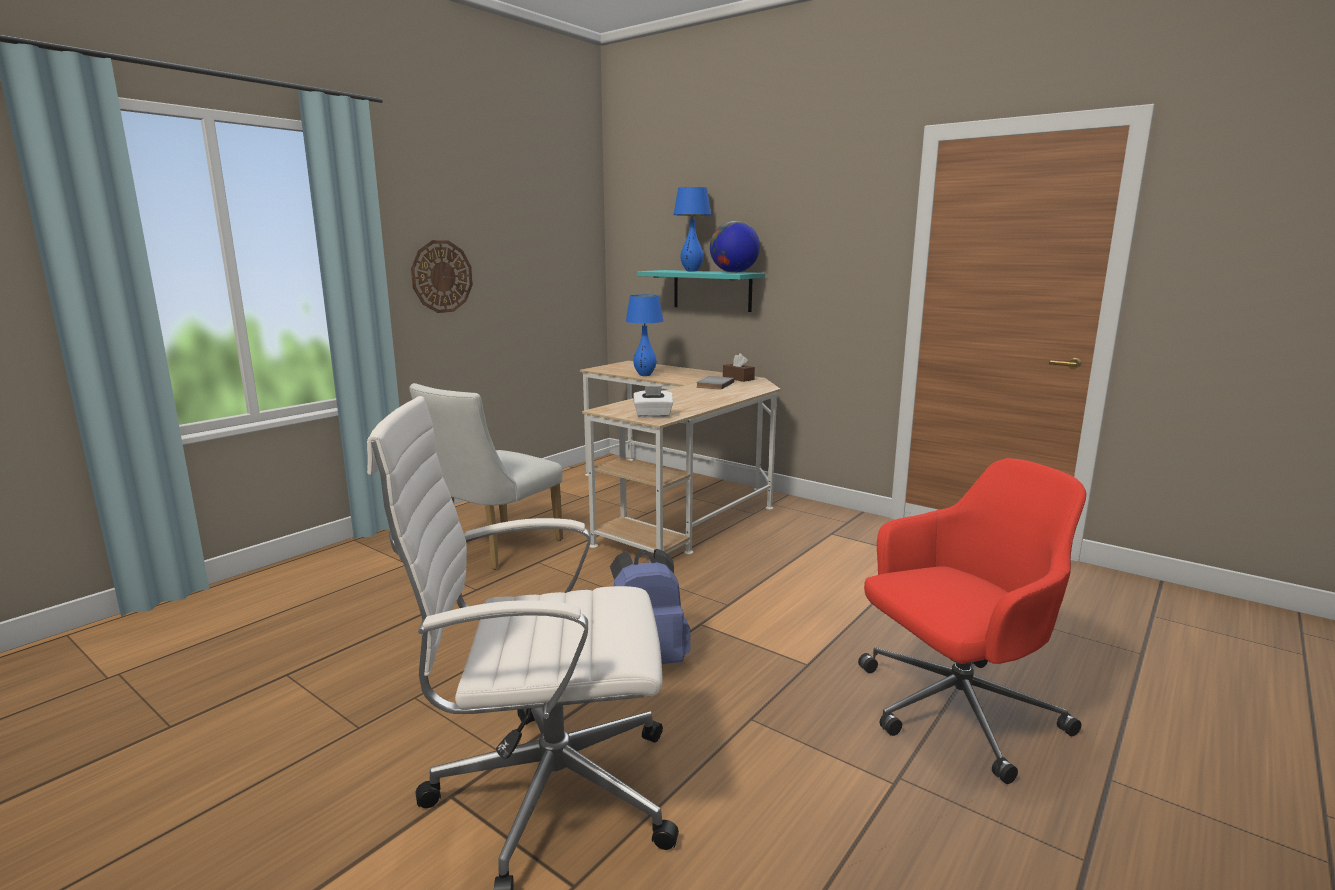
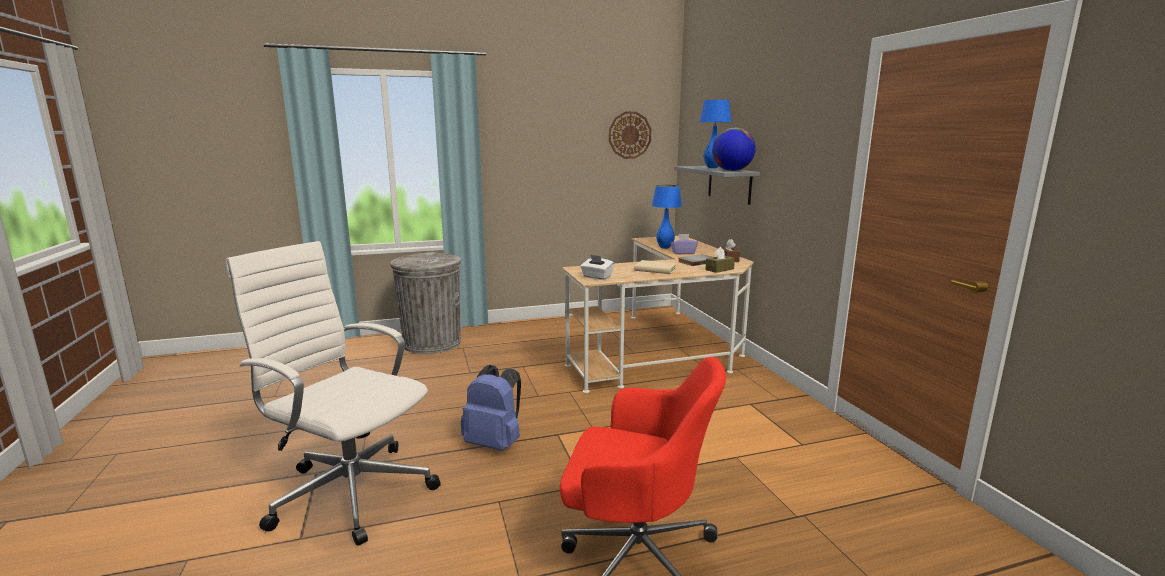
camera: 35 degrees right, 0 degrees up
white chair [410,383,563,570] -> none
wall clock [411,240,473,313] -> wall clock moved to [609,112,652,159]
turquoise shelf [637,270,765,312] -> grey shelf [674,166,760,205]
none -> grey trash can [390,252,461,354]
none -> beige book [634,260,677,274]
none -> purple tissue box [671,234,698,254]
none -> brown tissue box [705,247,735,273]

